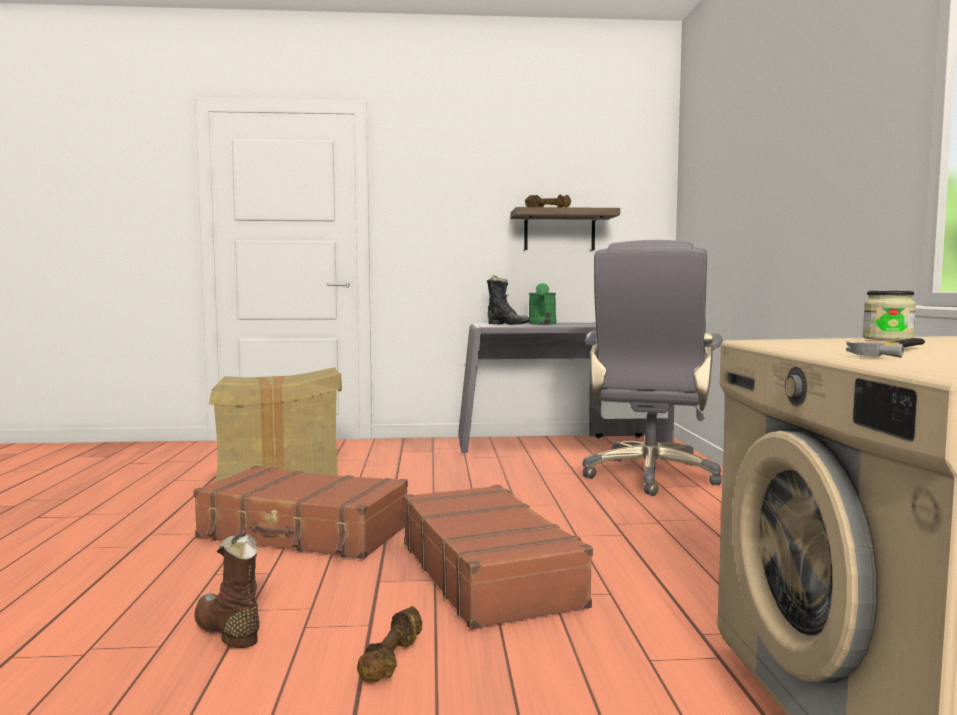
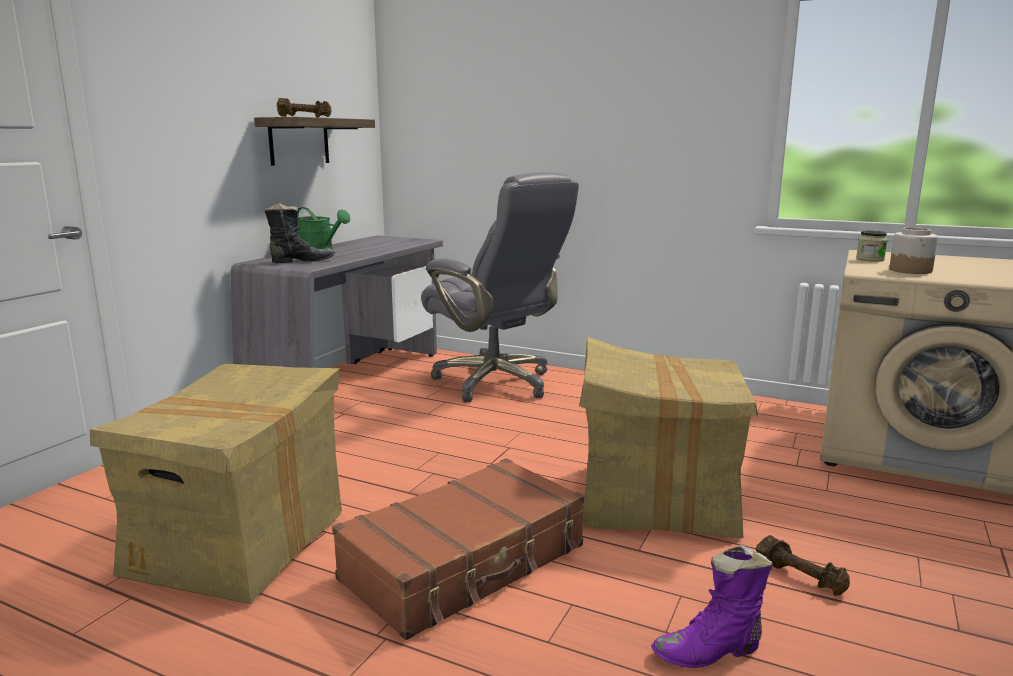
camera: 60 degrees left, 10 degrees up
brown boot [194,534,260,648] -> purple boot [651,545,772,668]
brown suitcase [404,485,593,630] -> cardboard box [579,337,758,538]
hammer [846,338,925,358] -> none
none -> jar [889,227,938,274]

